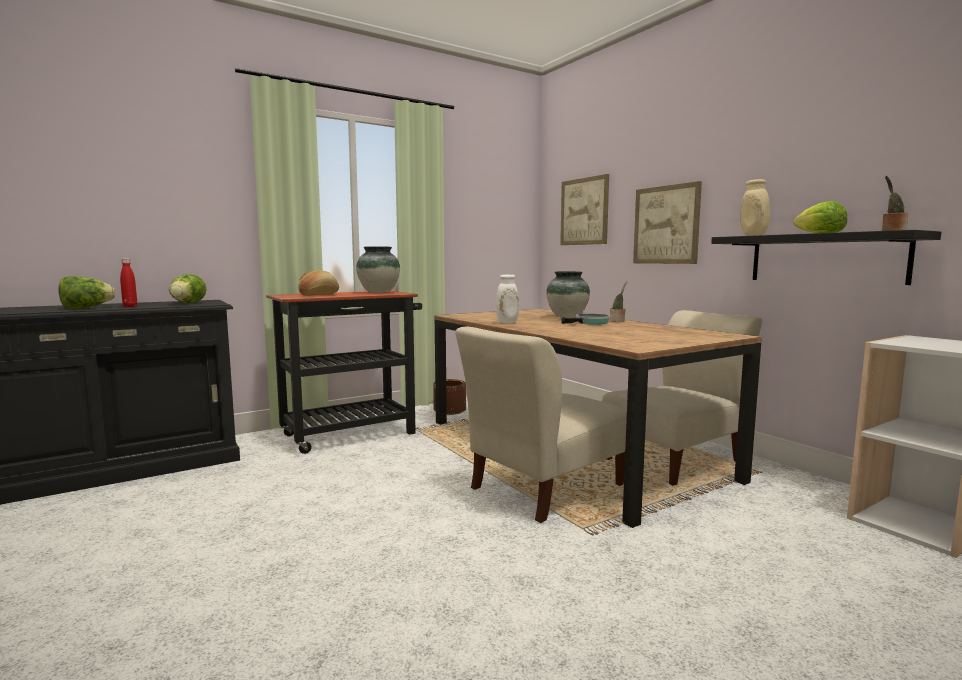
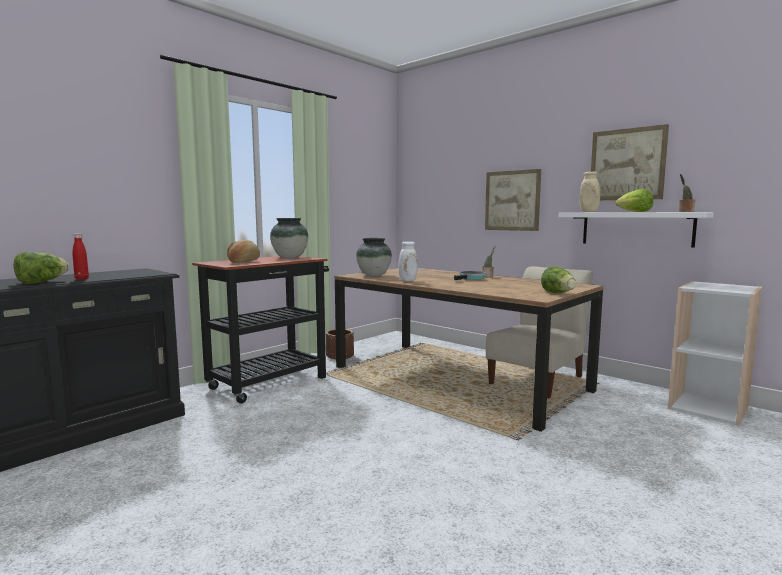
camera: 15 degrees left, 0 degrees up
lettuce [169,274,207,303] -> lettuce moved to [541,267,576,293]
beige chair [455,327,627,523] -> none
vase [546,271,590,318] -> vase moved to [356,238,392,276]
picture [560,174,609,245] -> picture moved to [591,124,669,200]
black shelf [711,230,941,285] -> white shelf [559,212,714,248]

